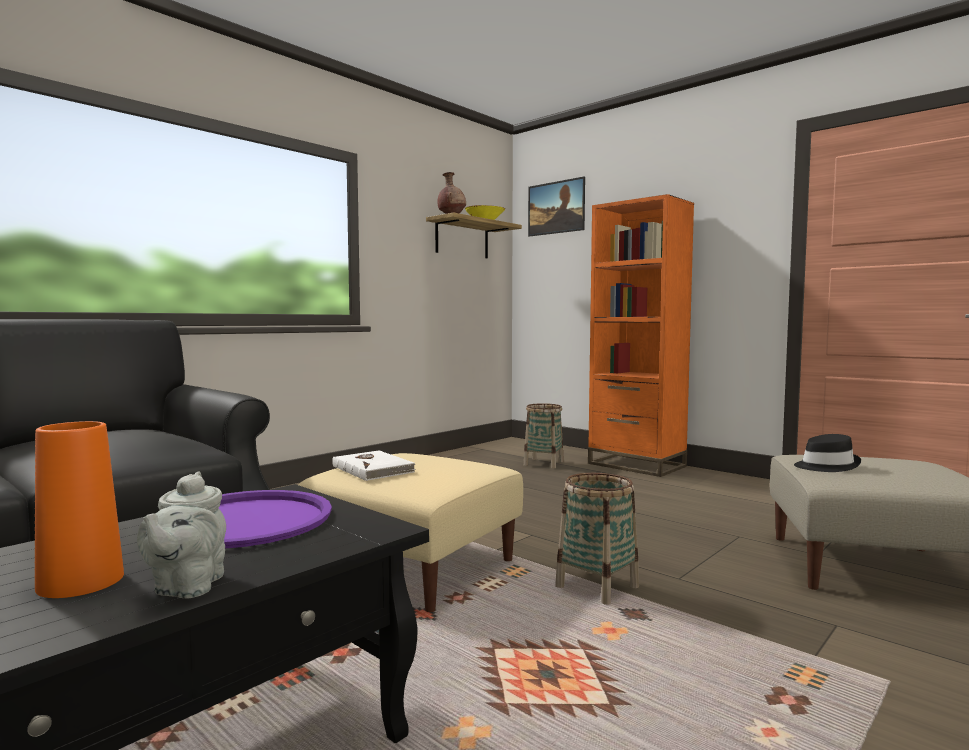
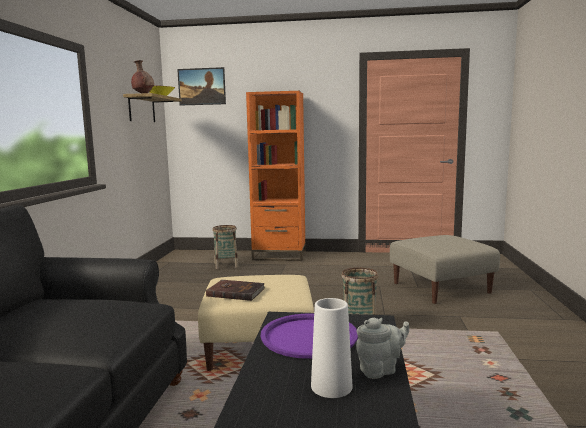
camera: 35 degrees left, 5 degrees up
orange vase [35,421,124,598] -> white vase [311,298,352,398]
grey teapot [137,471,226,598] -> grey teapot turned 75 degrees counterclockwise [356,318,409,379]
white book [332,450,416,481] -> brown book [206,280,265,301]
black hat [794,434,861,472] -> none

